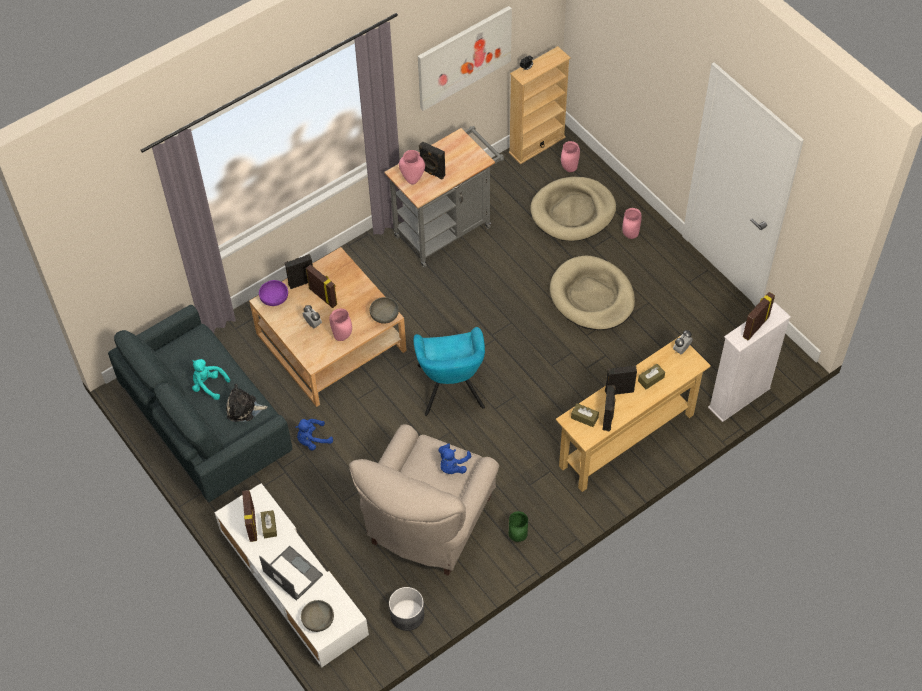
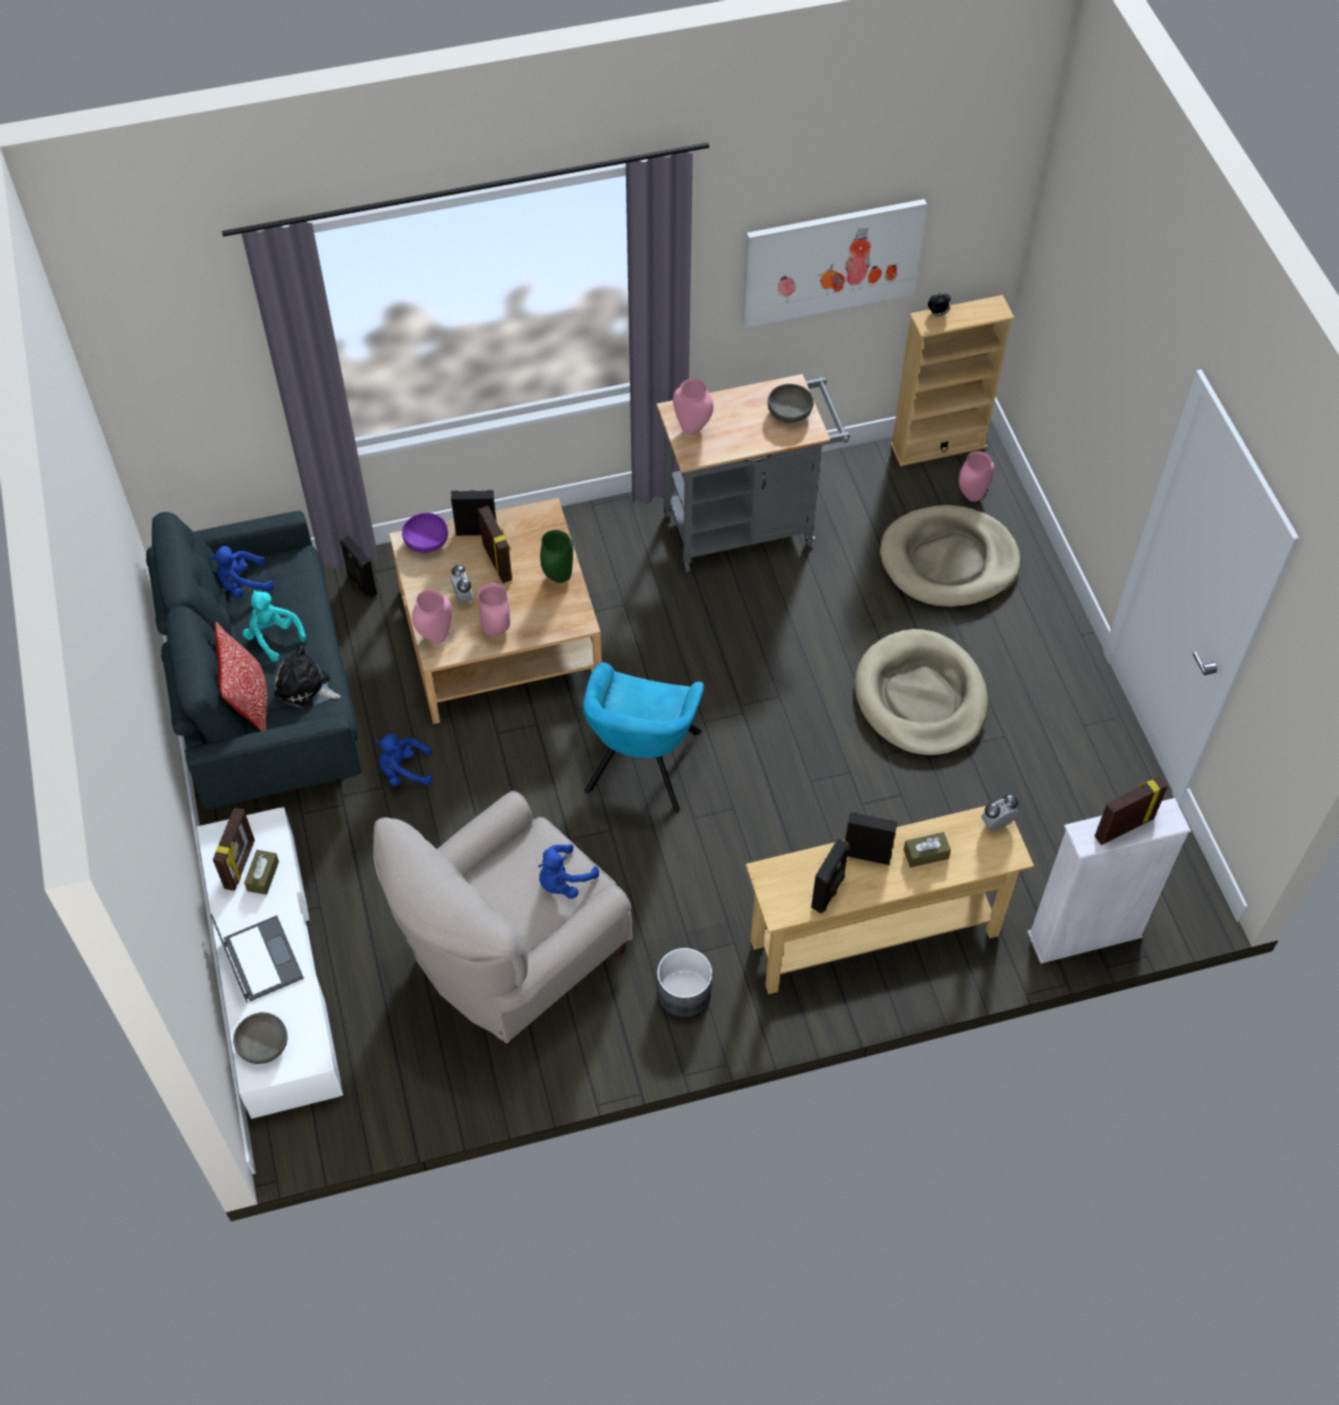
camera: 20 degrees right, 0 degrees up
grey bowl [370,297,399,324] -> grey bowl moved to [768,384,813,423]
grey planter [389,587,424,631] -> grey planter moved to [657,948,712,1018]
black speaker [419,141,445,179] -> black speaker moved to [340,536,377,600]
green vase [509,511,528,542] -> green vase moved to [540,530,573,583]
brown tissue box [571,403,599,427] -> none
pink vase [623,208,642,239] -> pink vase moved to [412,590,452,643]
none -> blue plush toy [210,546,274,598]
none -> pillow [215,622,268,731]

